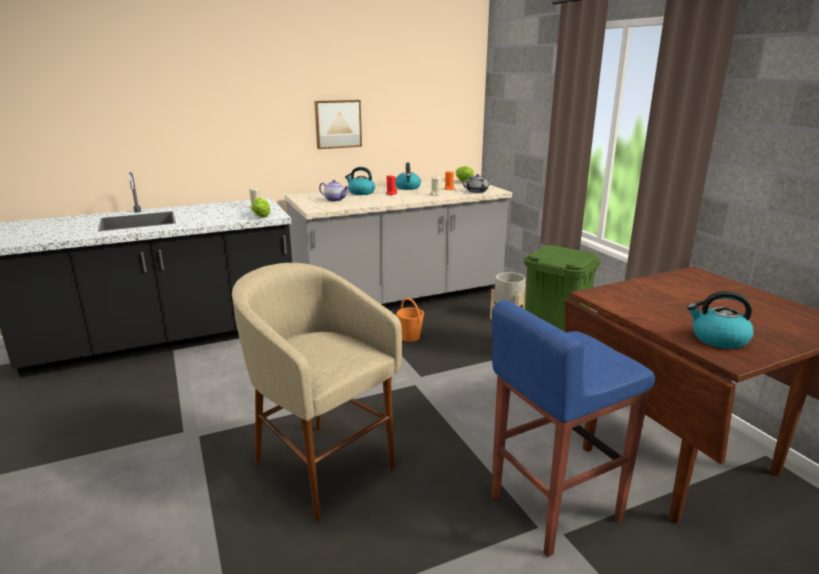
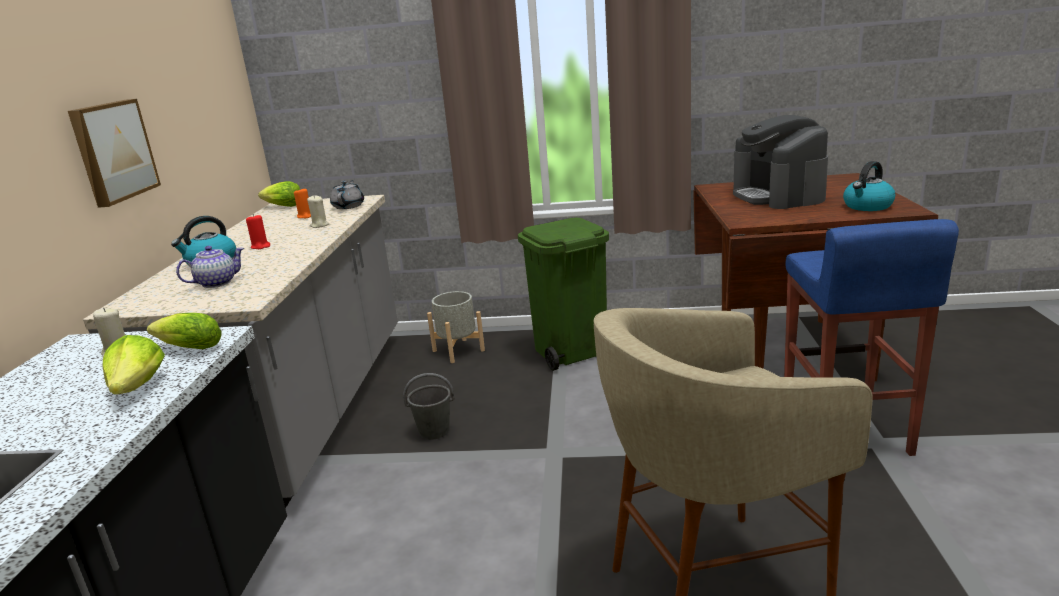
camera: 60 degrees left, 0 degrees up
kettle [395,163,421,190] -> none
orange bucket [396,298,424,342] -> grey bucket [403,373,455,440]
none -> lettuce [102,335,165,395]
none -> coffee machine [733,115,828,209]

